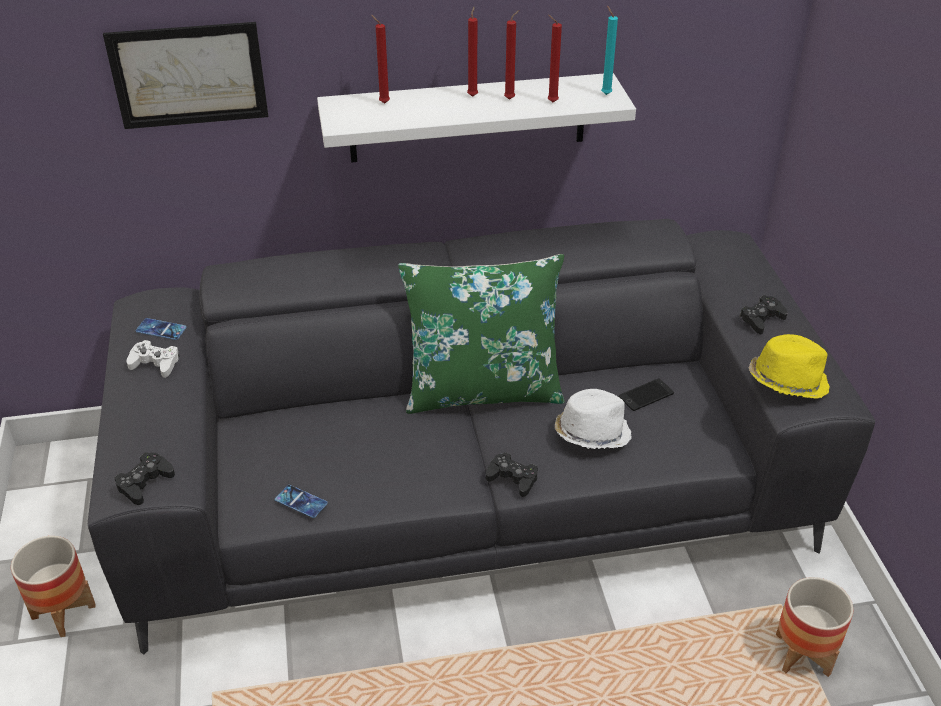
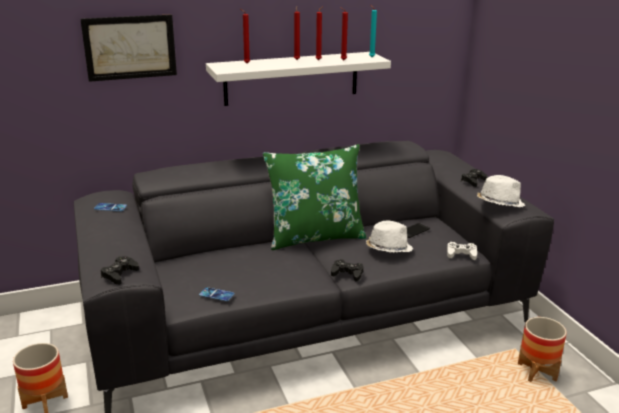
camera: 10 degrees left, 15 degrees down
white game controller [127,340,180,378] -> white game controller moved to [447,242,477,260]
yellow hat [748,334,830,399] -> white hat [477,175,525,207]

